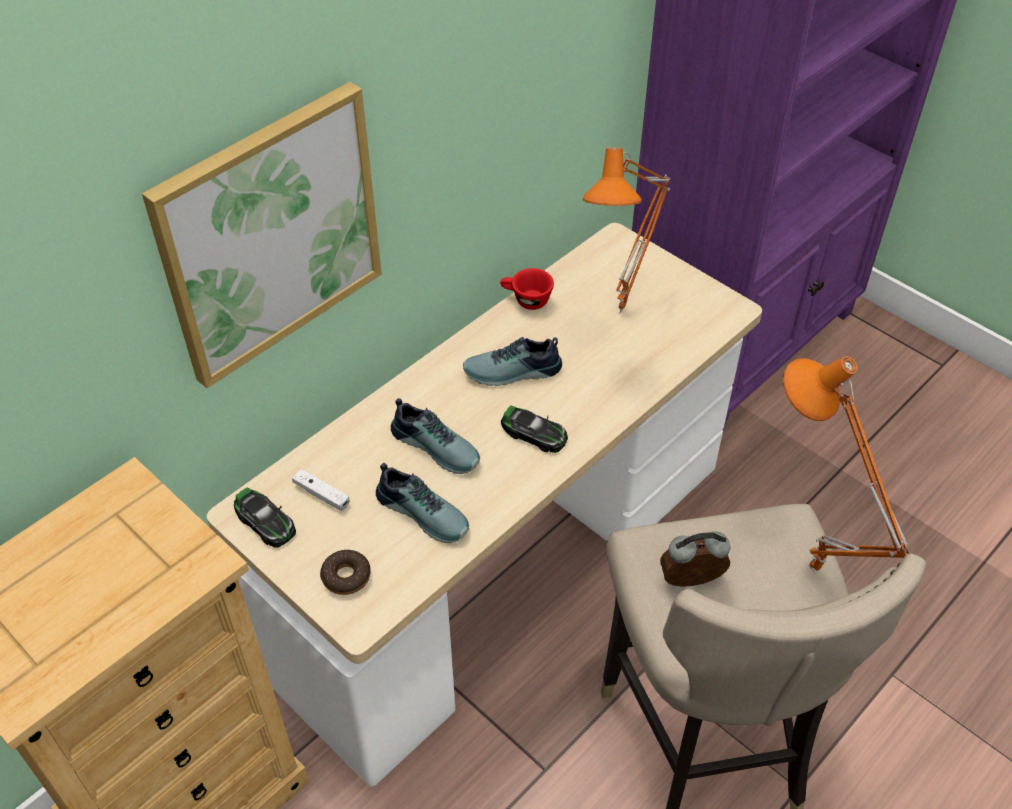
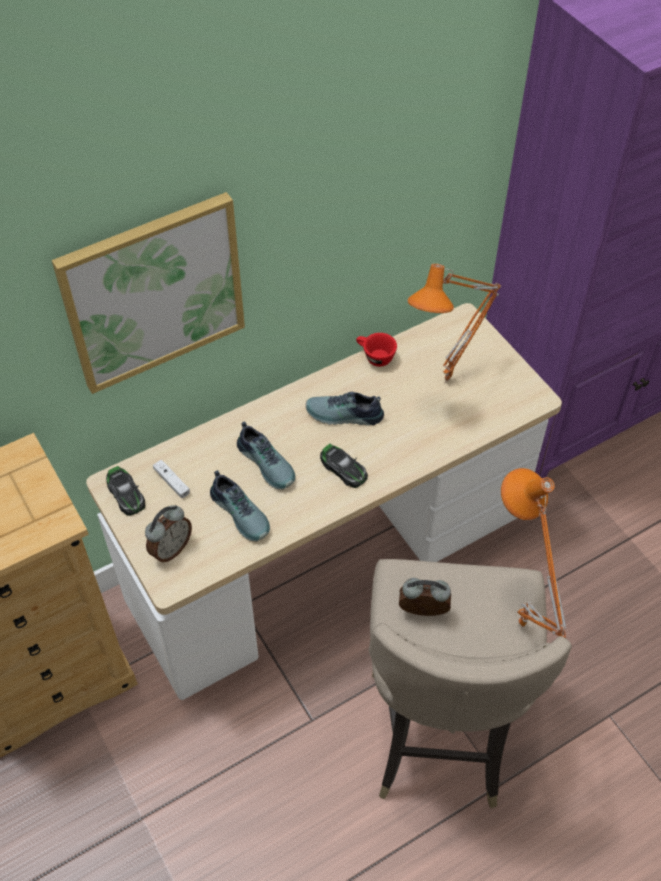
camera: 15 degrees right, 5 degrees up
donut [320,550,371,595] -> alarm clock [145,505,192,562]

